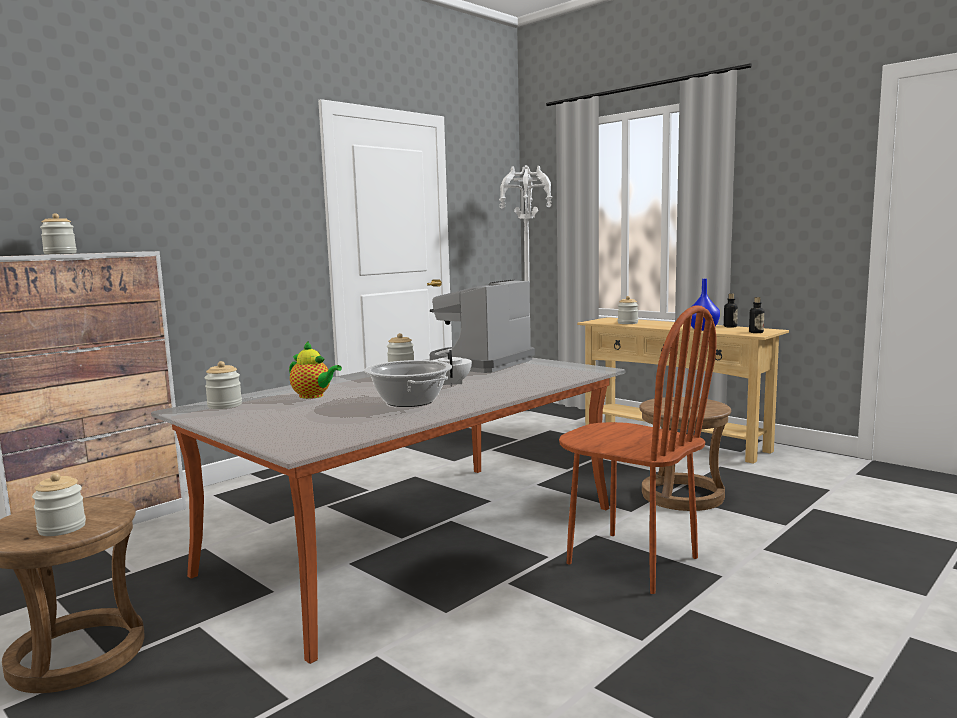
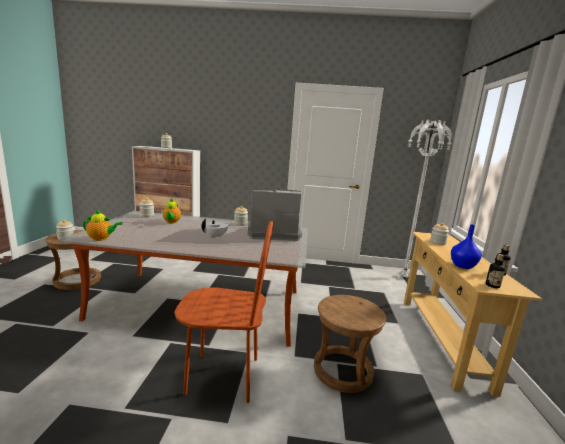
camera: 50 degrees right, 5 degrees up
cooking pot [364,360,452,407] -> none
brown chair [559,305,716,594] -> brown chair turned 90 degrees counterclockwise [174,221,274,403]
none -> teapot [83,209,123,241]

